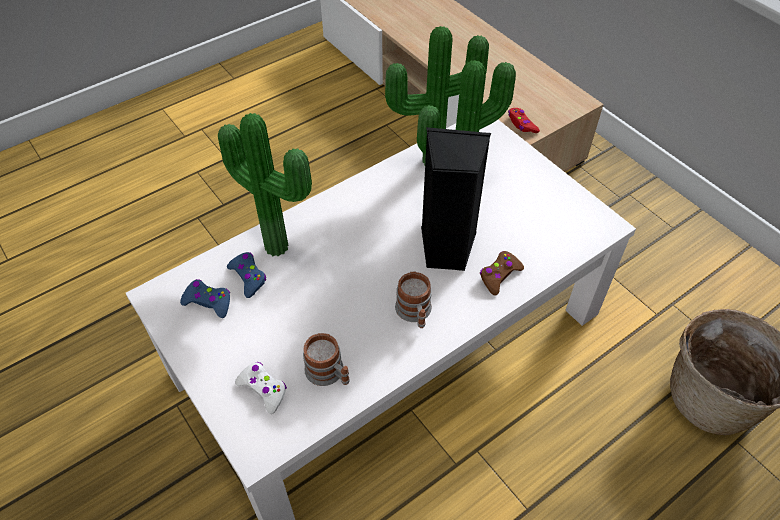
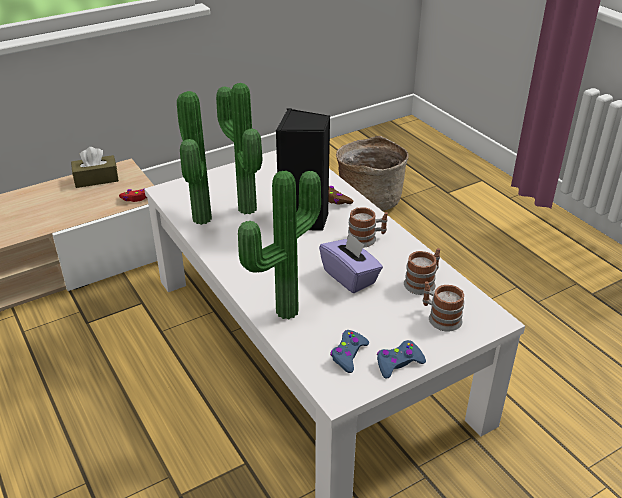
camera: 85 degrees left, 15 degrees down
blue game controller [227,252,266,298] -> blue game controller moved to [377,340,426,379]
white game controller [235,362,287,414] -> mug [423,281,465,332]
none -> brown tissue box [71,147,119,188]
none -> purple tissue box [319,232,383,293]

